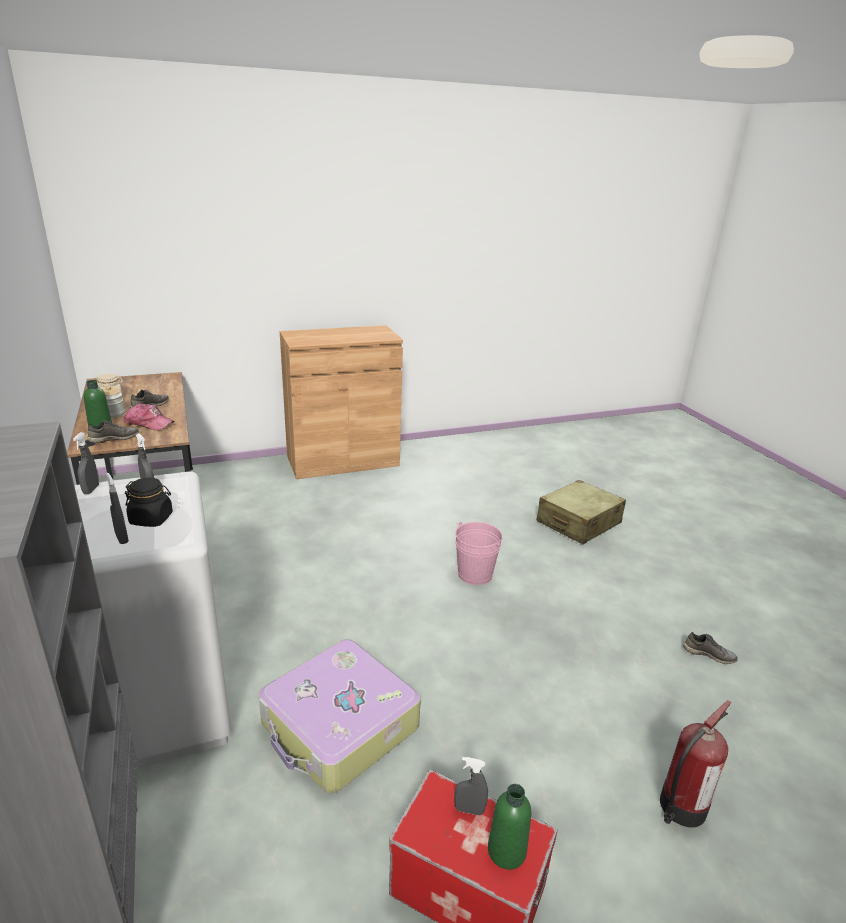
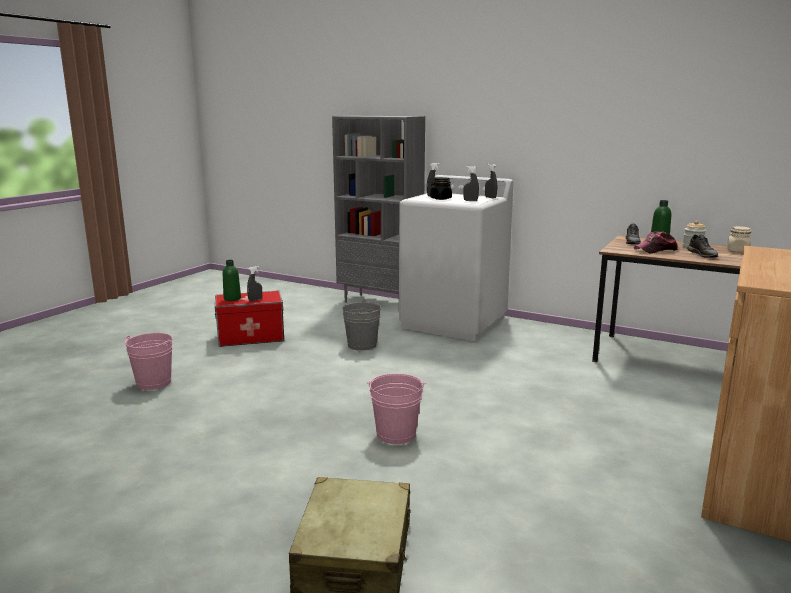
camera: 140 degrees right, 10 degrees down
suitcase [259,639,421,793] -> grey bucket [342,299,381,351]
fire extinguisher [660,700,731,828] -> pink bucket [125,333,173,390]
grey shoe [683,632,738,664] -> none

